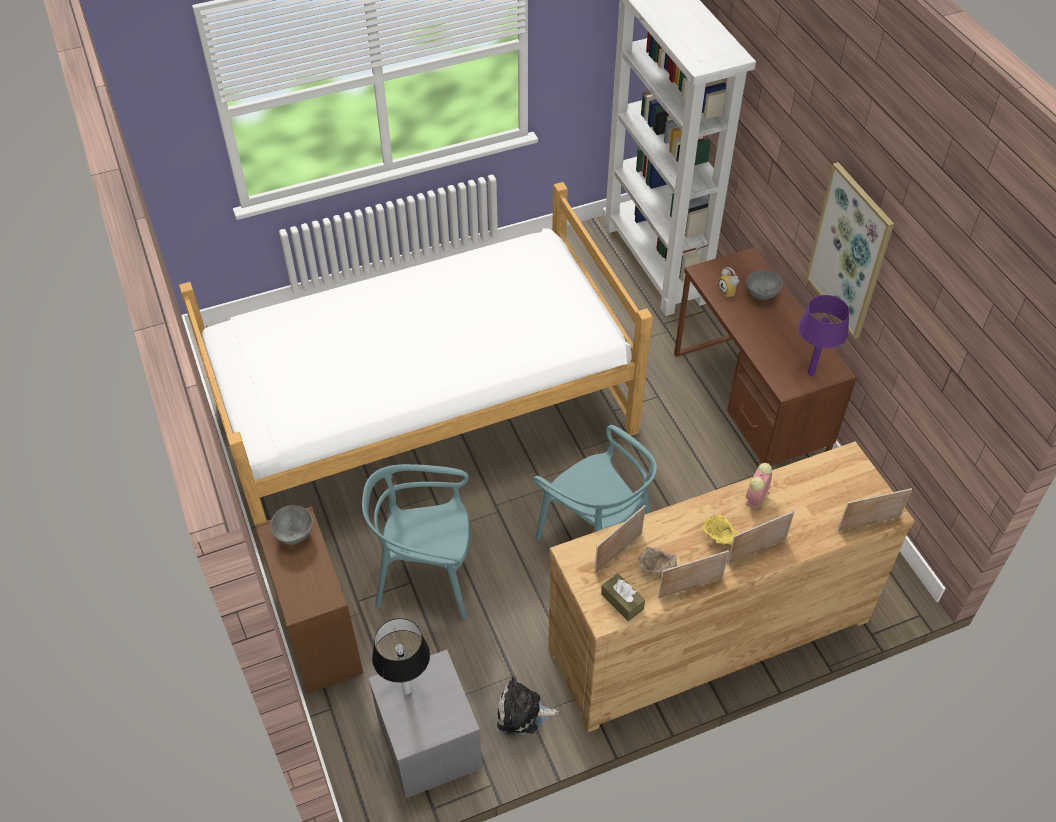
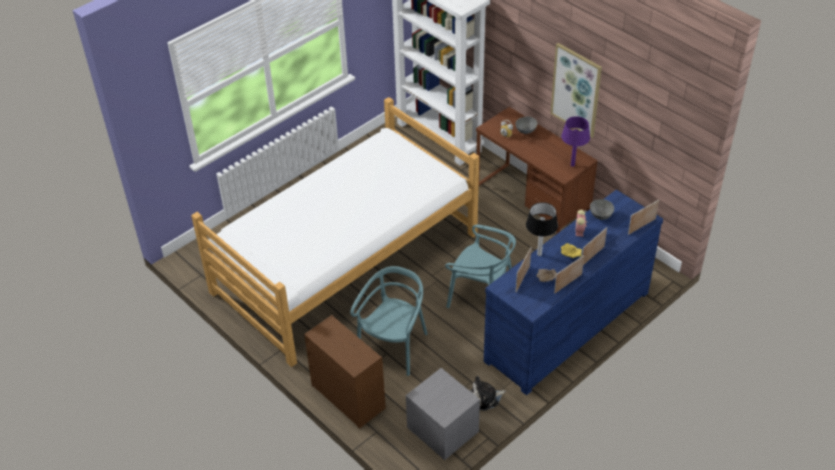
camera: 20 degrees left, 5 degrees down
grey bowl [271,505,313,545] -> grey bowl moved to [590,199,614,220]
turquoise chair [362,464,473,618] -> turquoise chair turned 135 degrees clockwise [350,266,427,376]
table lamp [372,618,430,695] -> table lamp moved to [526,202,558,256]
brown dresser [548,442,915,732] -> blue dresser [484,190,663,395]
brown tissue box [601,574,645,621] -> none

